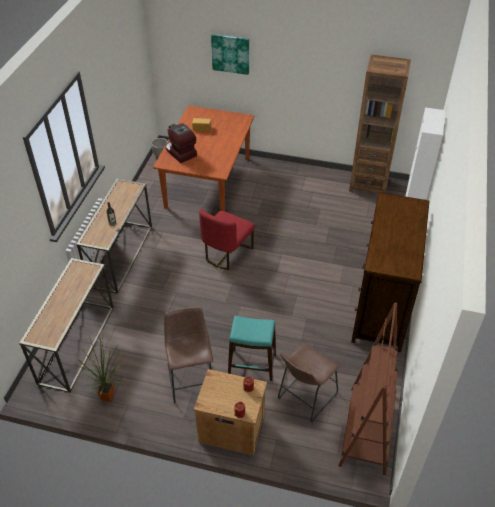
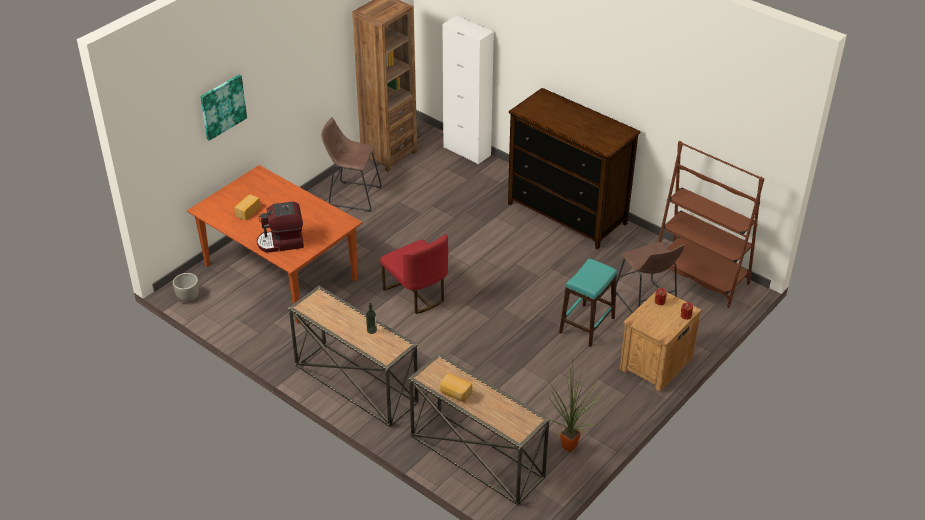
camera: 65 degrees left, 5 degrees down
brown stool [164,307,213,404] -> brown stool moved to [321,117,382,212]
none -> bread [440,373,472,402]

